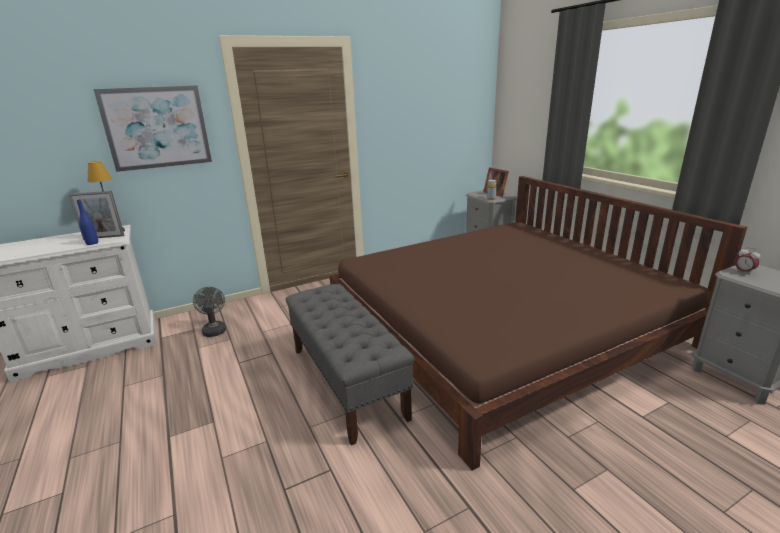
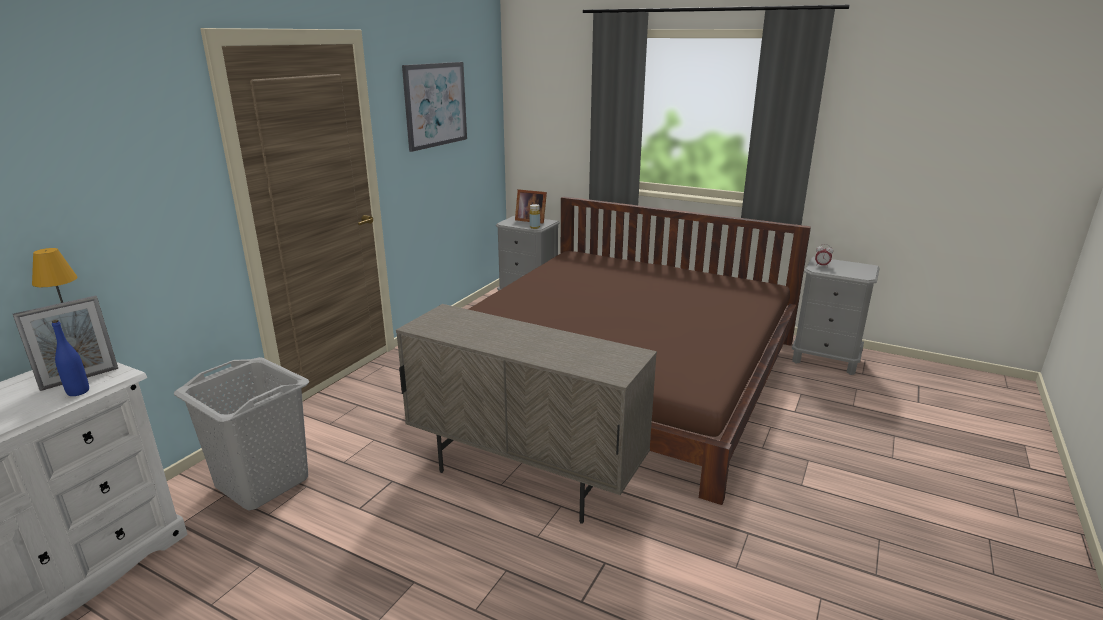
camera: 35 degrees left, 0 degrees up
picture [94,86,212,172] -> picture moved to [402,62,467,152]
grey fan [193,287,226,337] -> grey laundry basket [174,357,309,510]
grey bench [286,284,415,445] -> beige cabinet [396,304,657,524]

